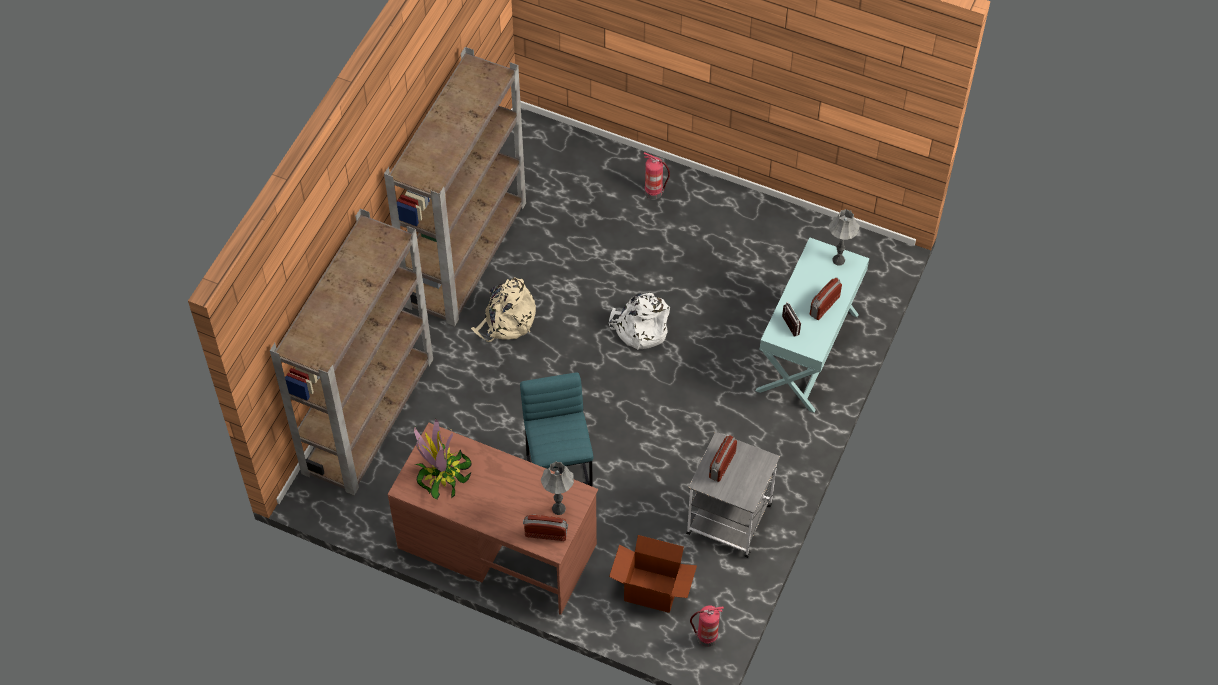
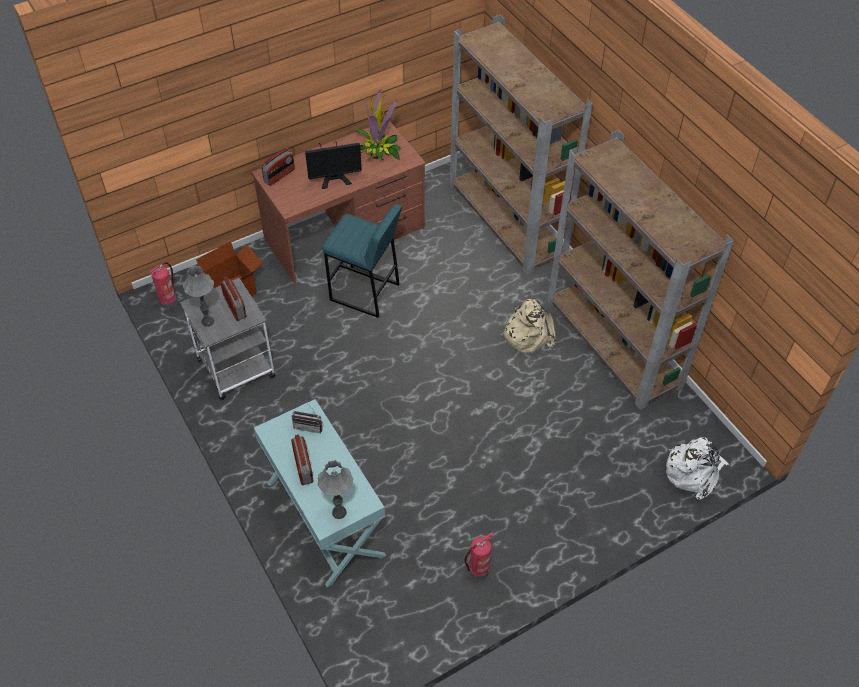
camera: 125 degrees right, 5 degrees down
grey table lamp [541,461,574,515] -> grey table lamp moved to [183,266,214,327]
white backpack [609,293,670,350] -> white backpack moved to [666,437,729,500]
fire extinguisher [643,152,670,199] -> fire extinguisher moved to [464,532,494,580]
none -> monitor [305,141,362,189]

